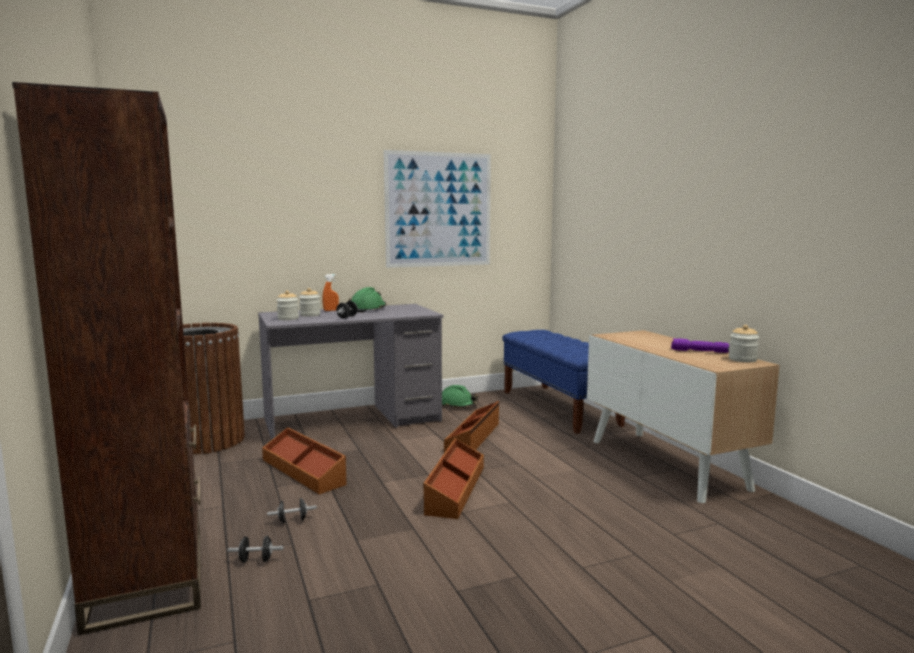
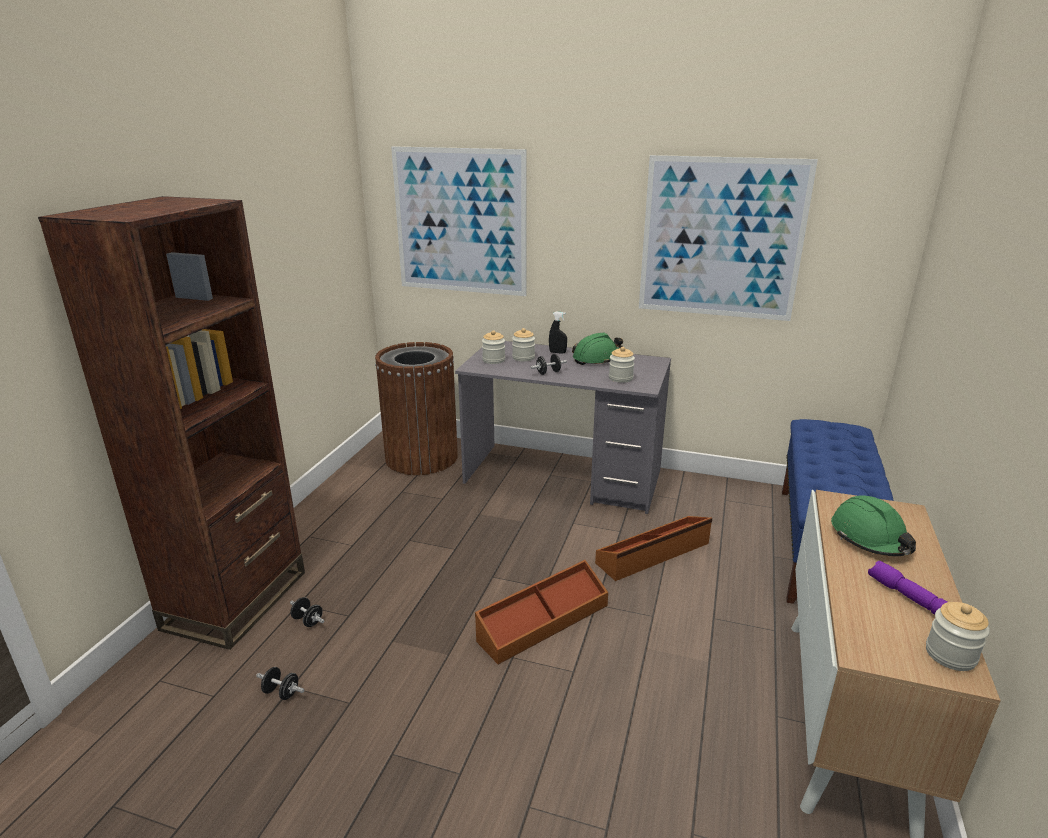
camera: 40 degrees right, 15 degrees up
brown storage box [262,427,347,494] -> none
black dumbbell [267,498,317,524] -> black dumbbell moved to [256,667,304,700]
orange spray bottle [322,274,339,311] -> black spray bottle [549,312,567,354]
green hard hat [442,385,478,408] -> green hard hat moved to [831,495,916,556]
none -> picture [391,146,527,296]
none -> jar [609,347,635,383]

